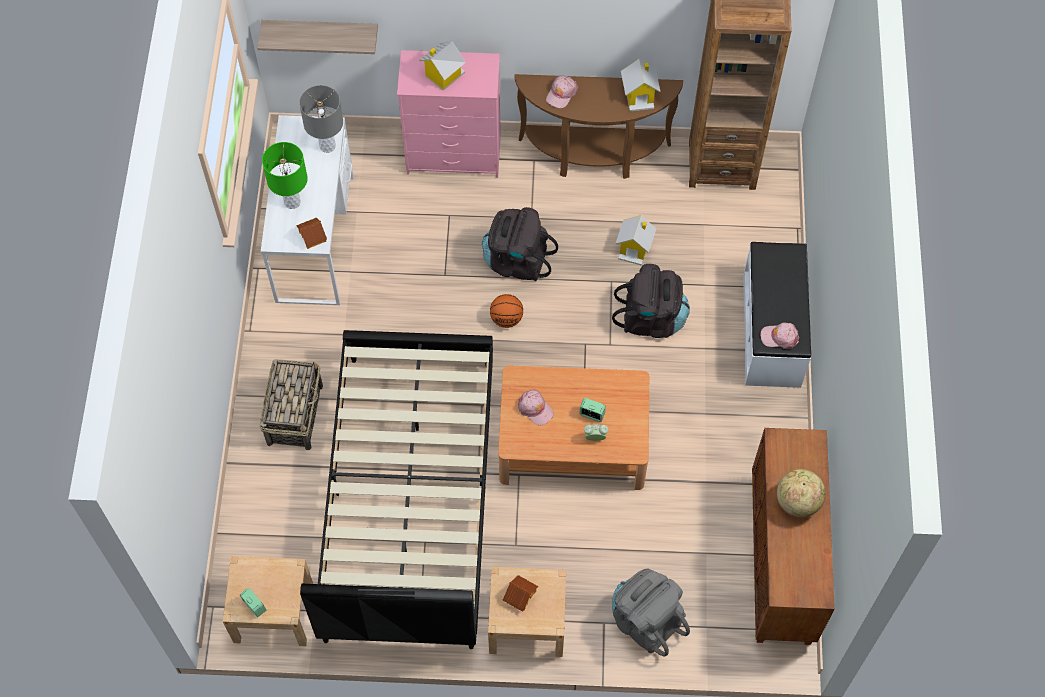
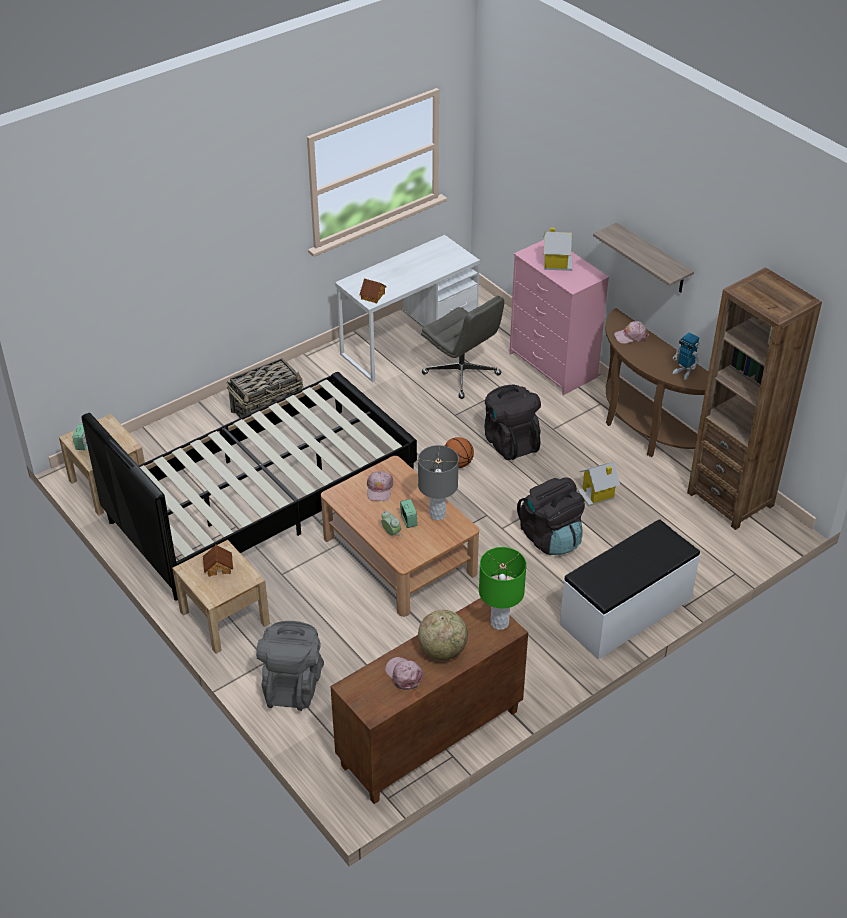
camera: 50 degrees right, 20 degrees down
shelf [257,20,378,54] -> shelf moved to [593,223,694,293]
green table lamp [262,142,308,209] -> green table lamp moved to [479,547,526,630]
grey table lamp [299,85,343,153] -> grey table lamp moved to [418,445,459,520]
toy house [621,59,661,111] -> toy robot [672,333,700,380]
pink cap [760,323,799,349] -> pink cap moved to [385,657,424,690]
none -> grey office chair [421,295,505,399]

